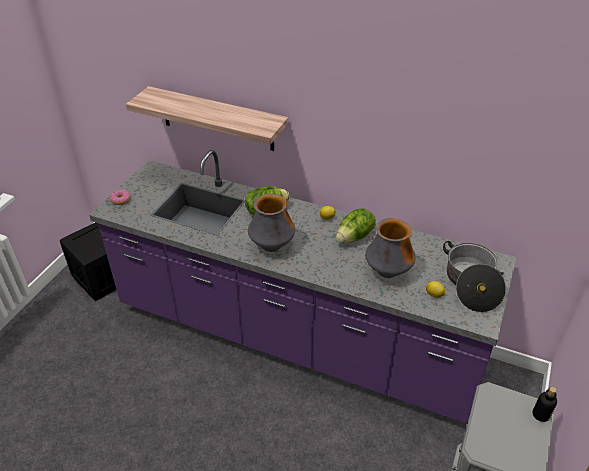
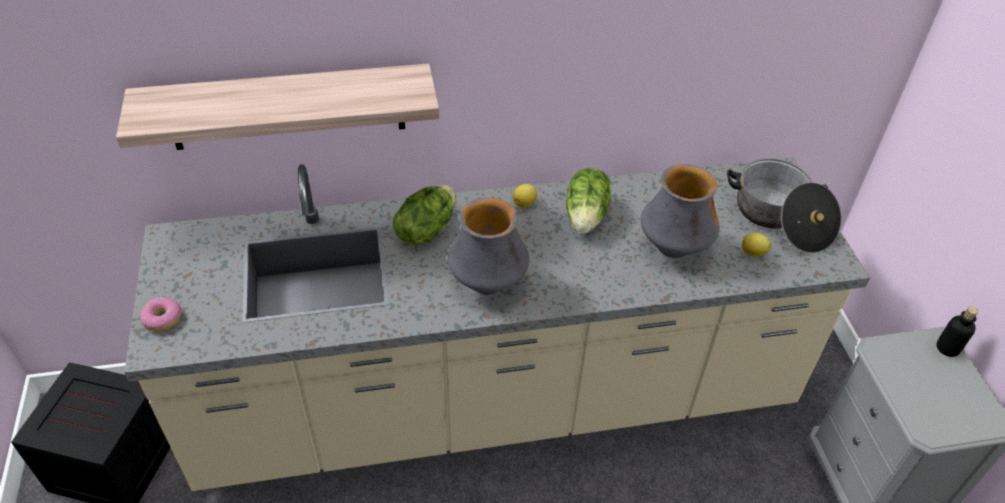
camera: 35 degrees left, 5 degrees up
purple counter [89,150,517,423] -> beige counter [124,157,870,491]

